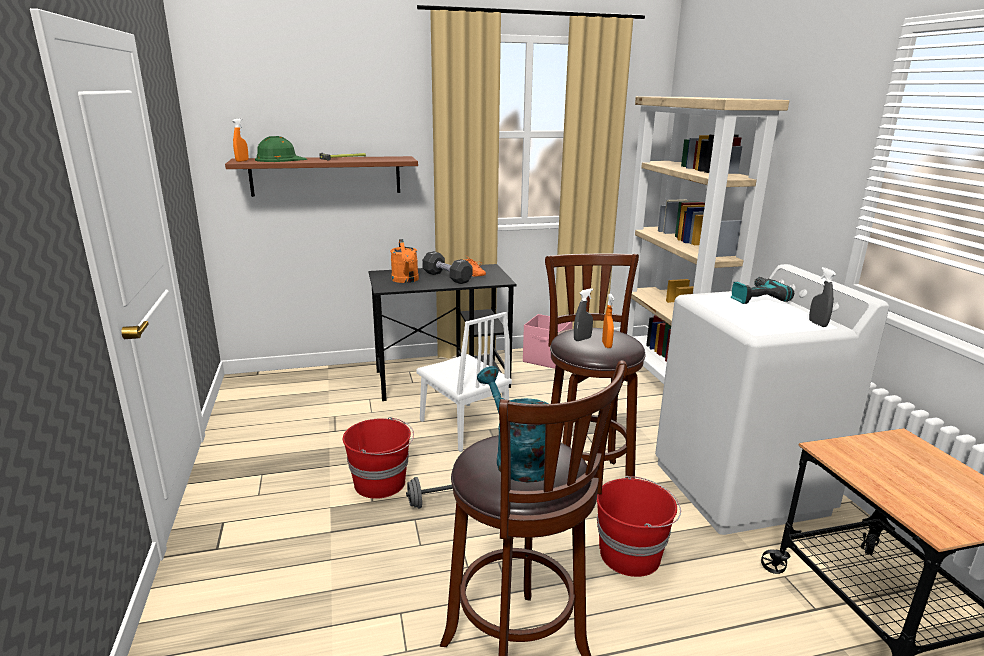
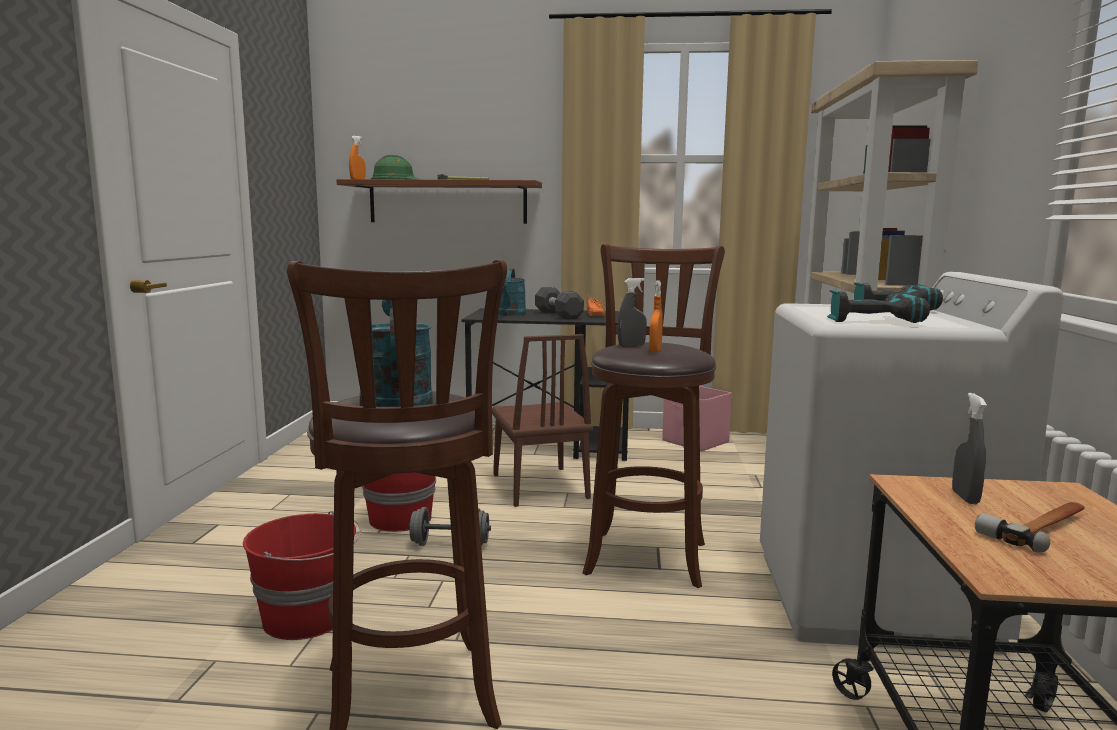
camera: 20 degrees right, 10 degrees down
orange watering can [390,239,419,283] -> turquoise watering can [499,269,526,316]
white chair [416,312,512,452] -> brown chair [492,334,593,507]
red bucket [597,476,681,577] -> red bucket moved to [243,511,361,640]
grey spray bottle [809,267,836,327] -> grey spray bottle moved to [952,393,987,504]
none -> power drill [827,290,930,323]
none -> hammer [975,502,1085,553]

